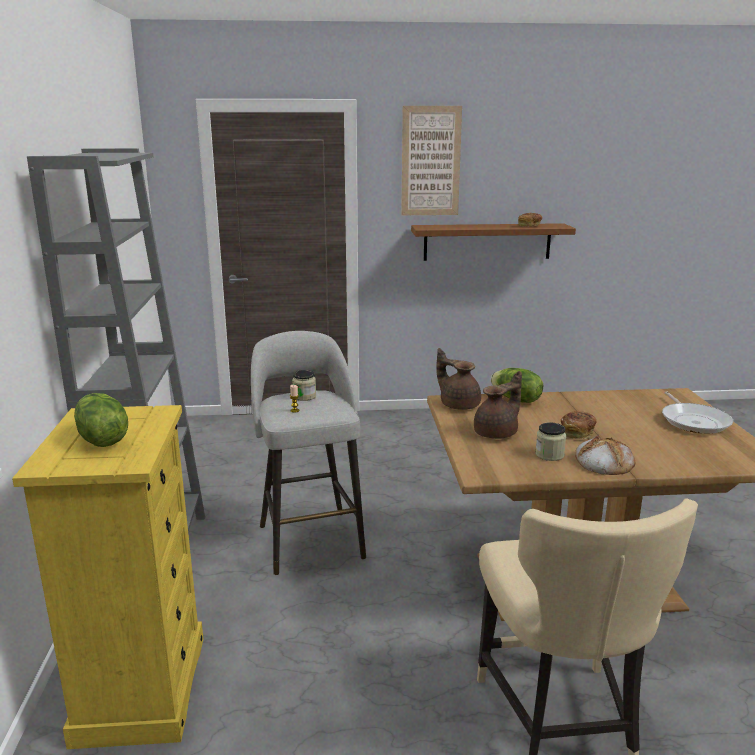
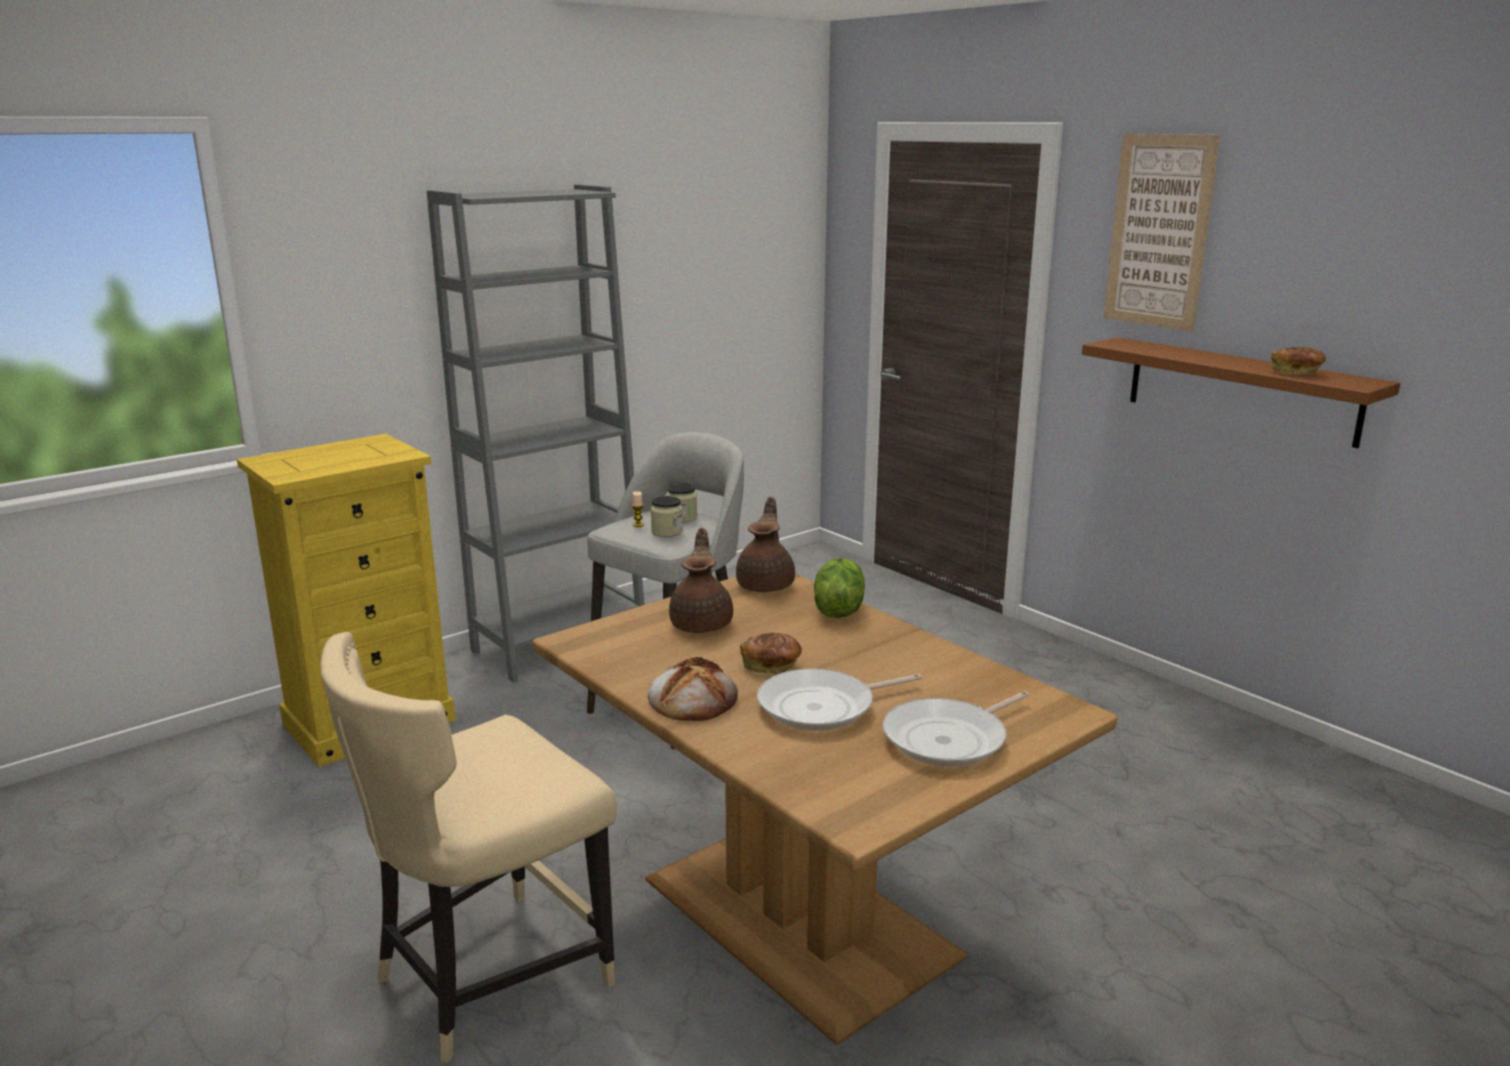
camera: 55 degrees right, 0 degrees up
lettuce [74,393,128,447] -> none
brown teapot [474,371,522,439] -> brown teapot turned 105 degrees counterclockwise [669,528,733,633]
jar [535,422,566,461] -> jar moved to [651,496,683,537]
none -> frying pan [757,668,922,731]

